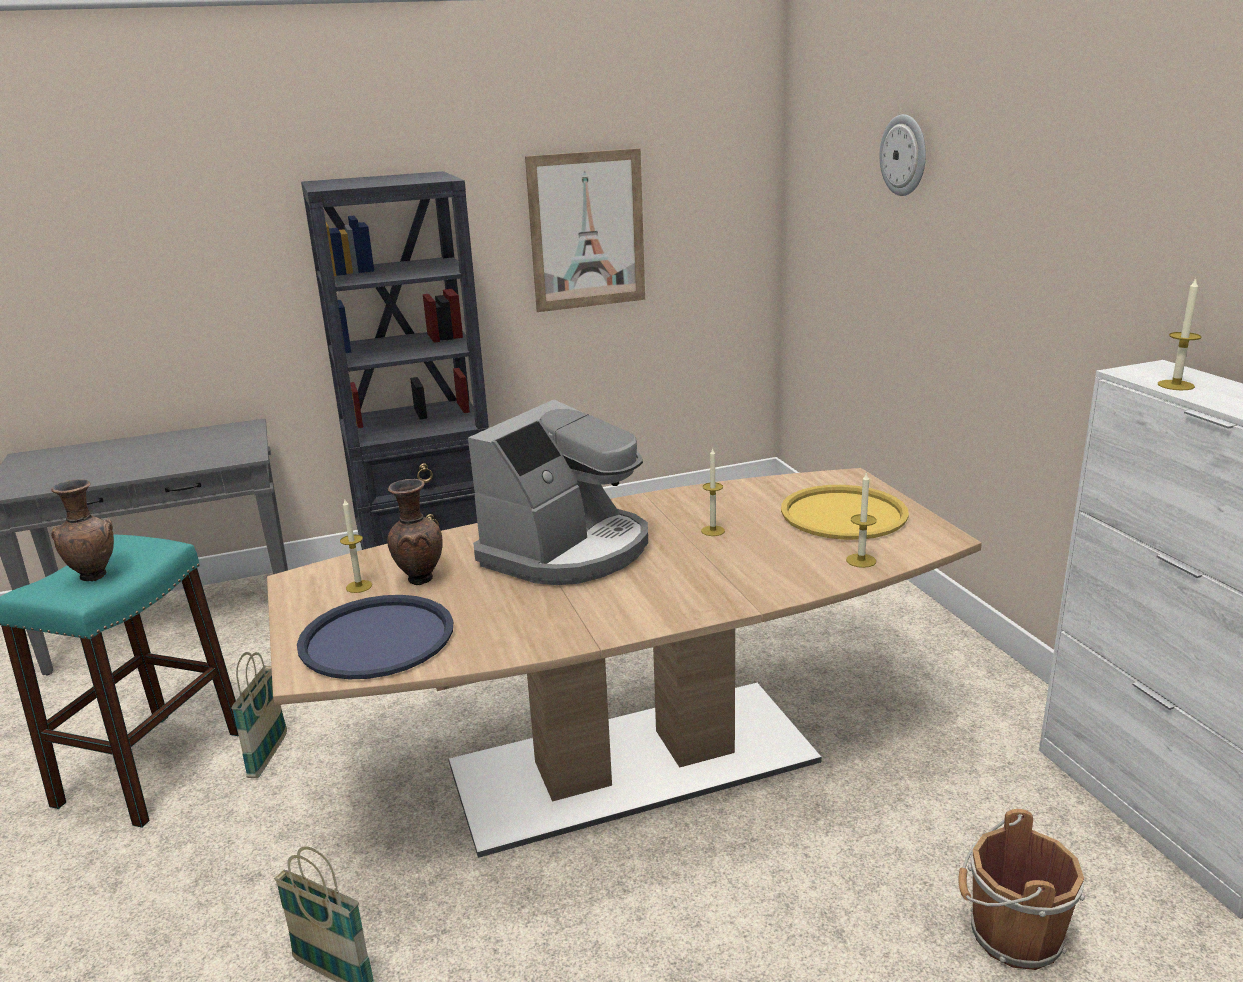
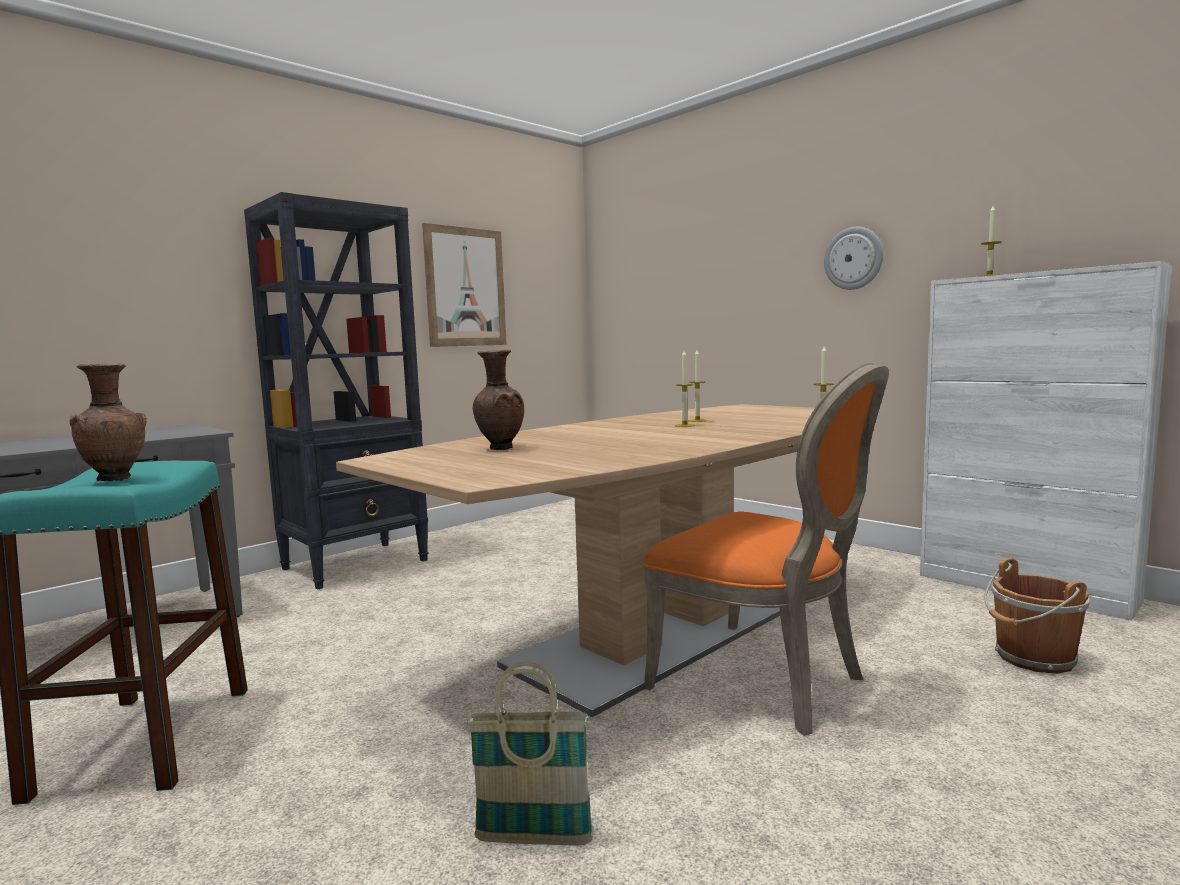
camera: 25 degrees left, 15 degrees down
basket [231,652,287,778] -> none
blue tray [297,595,453,679] -> none
candle [340,499,372,593] -> candle moved to [675,351,695,427]
coffee machine [468,400,648,585] -> none
yellow tray [781,485,909,540] -> none
wall clock [880,114,926,196] -> wall clock moved to [824,227,883,290]
none -> orange chair [644,362,889,736]

